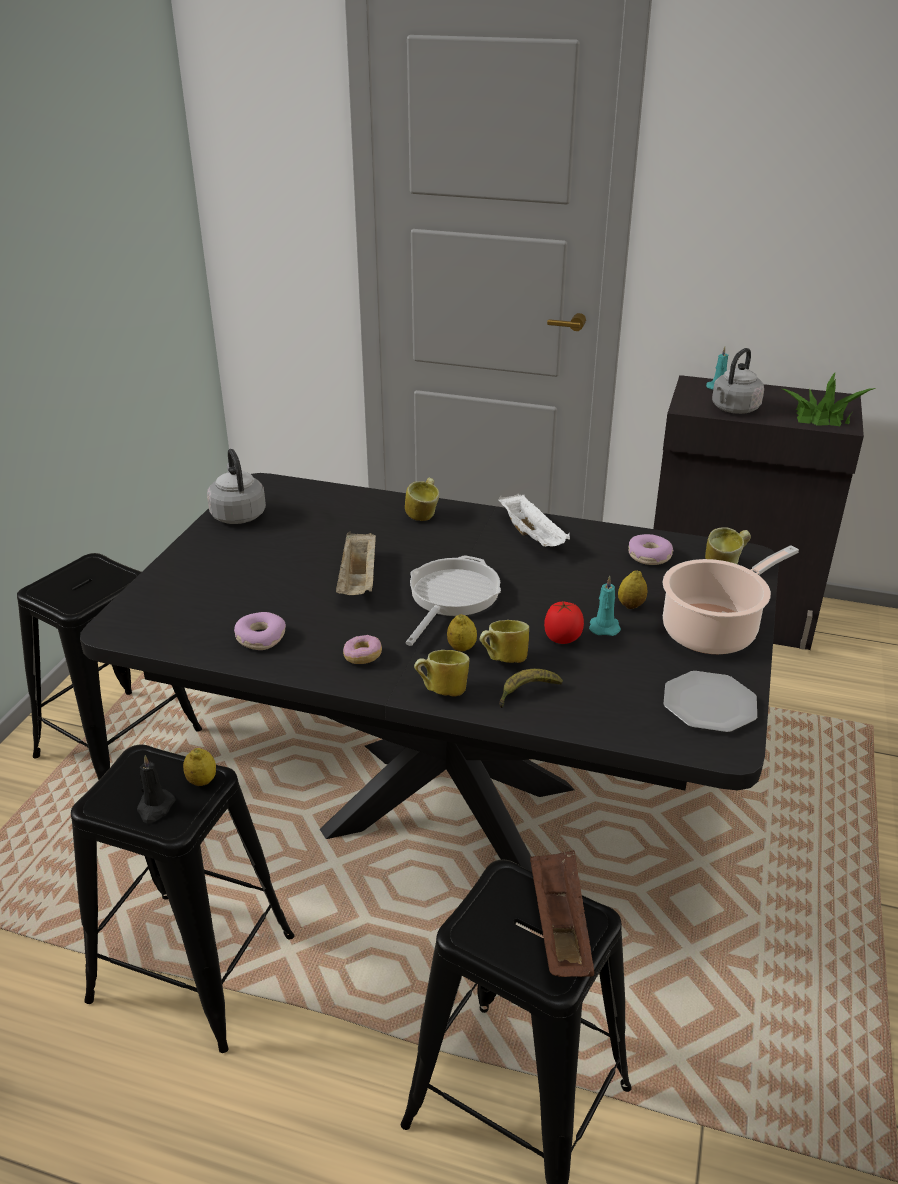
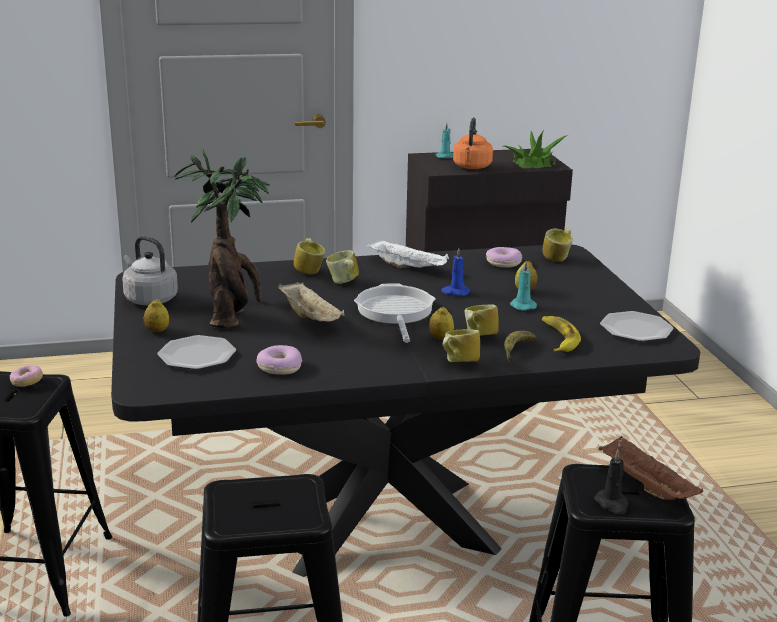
camera: 30 degrees left, 10 degrees down
black candle [137,755,175,823] -> black candle moved to [594,450,629,514]
lemon [183,748,216,786] -> lemon moved to [144,299,169,333]
donut [343,635,382,664] -> donut moved to [10,365,43,387]
tomato [544,602,584,644] -> none
cooking pot [663,545,799,654] -> none
grey kettle [712,348,764,414] -> orange kettle [453,117,493,169]
none -> plate [157,335,236,370]
none -> potted plant [174,146,270,328]
none -> mug [326,250,359,284]
none -> blue candle [441,248,471,296]
none -> banana [542,316,581,352]

